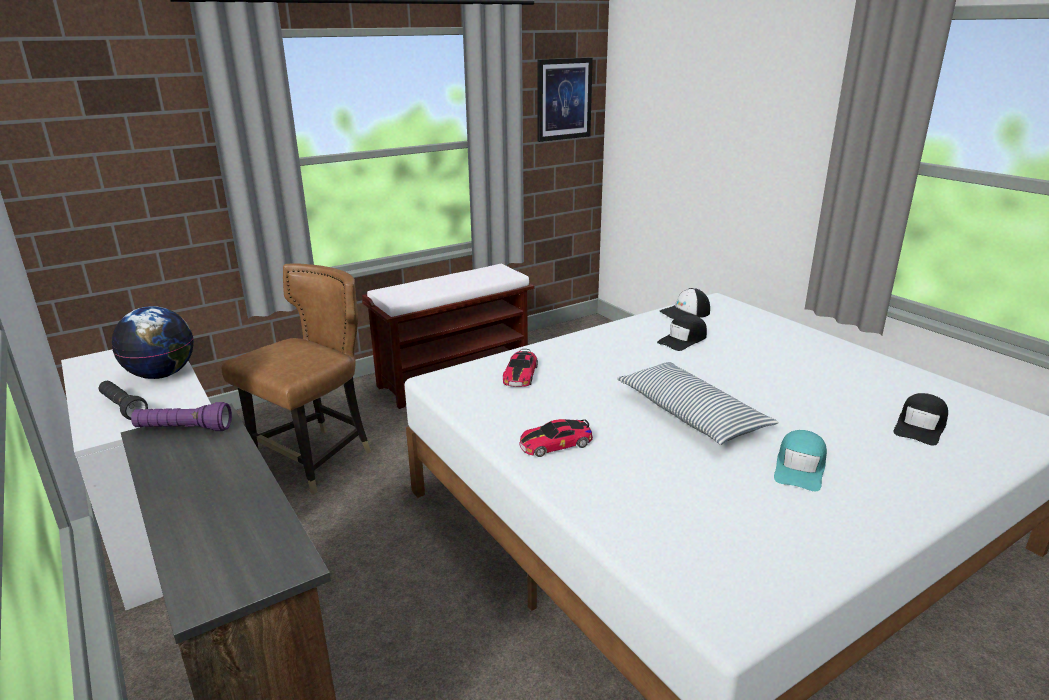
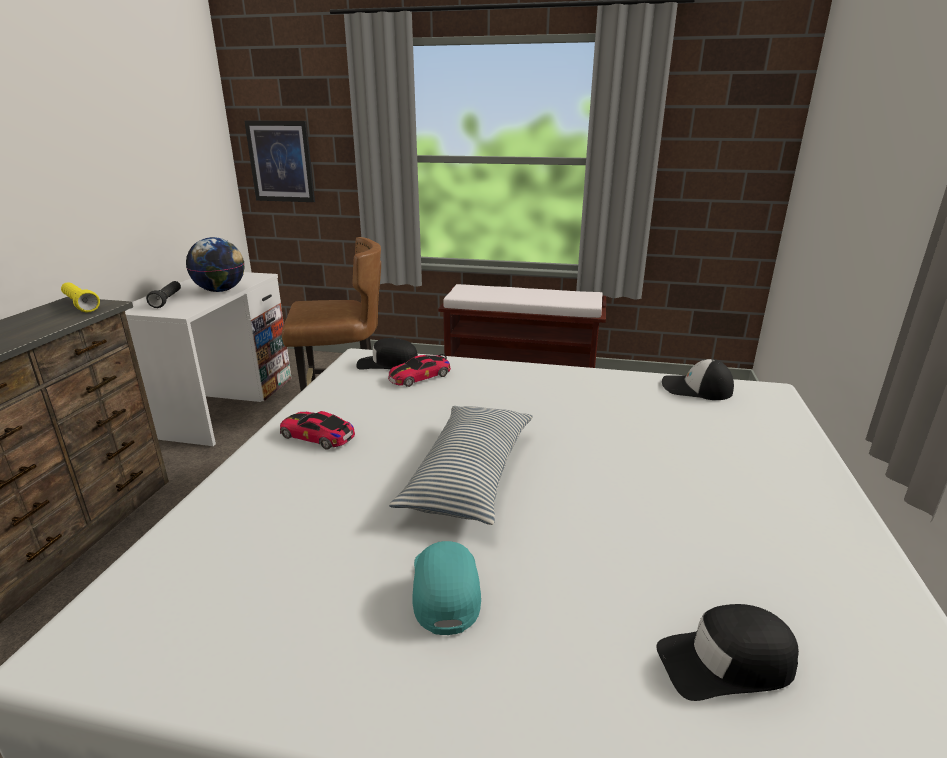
camera: 45 degrees right, 0 degrees up
purple flashlight [131,402,232,431] -> yellow flashlight [61,282,100,312]
picture [537,58,593,142] -> picture moved to [244,121,315,202]
black cap [657,315,707,351] -> black cap moved to [356,338,418,370]
turquoise cap [774,430,827,491] -> turquoise cap turned 105 degrees clockwise [412,541,481,635]

